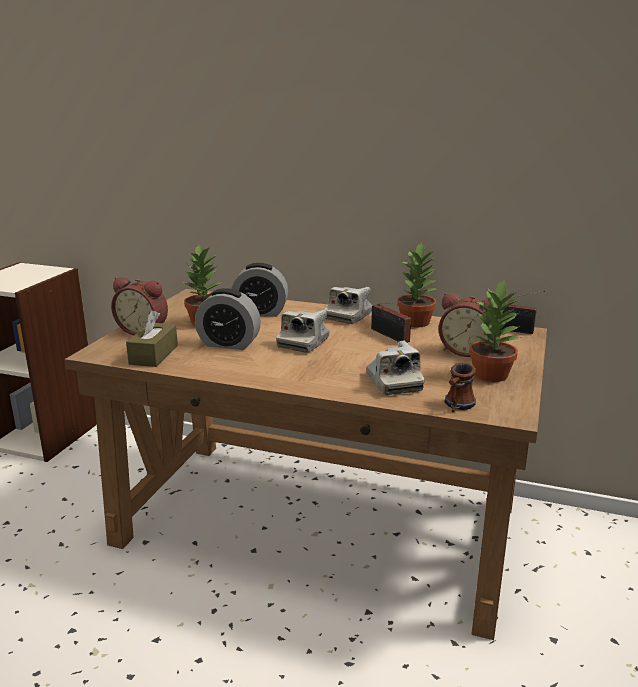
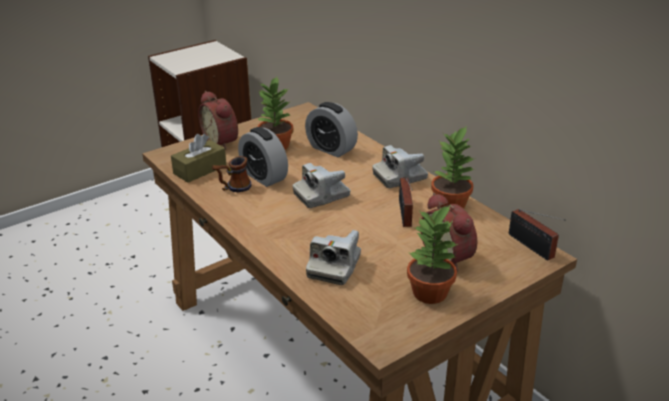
camera: 35 degrees right, 10 degrees up
mug [445,362,476,412] -> mug moved to [212,156,252,192]

